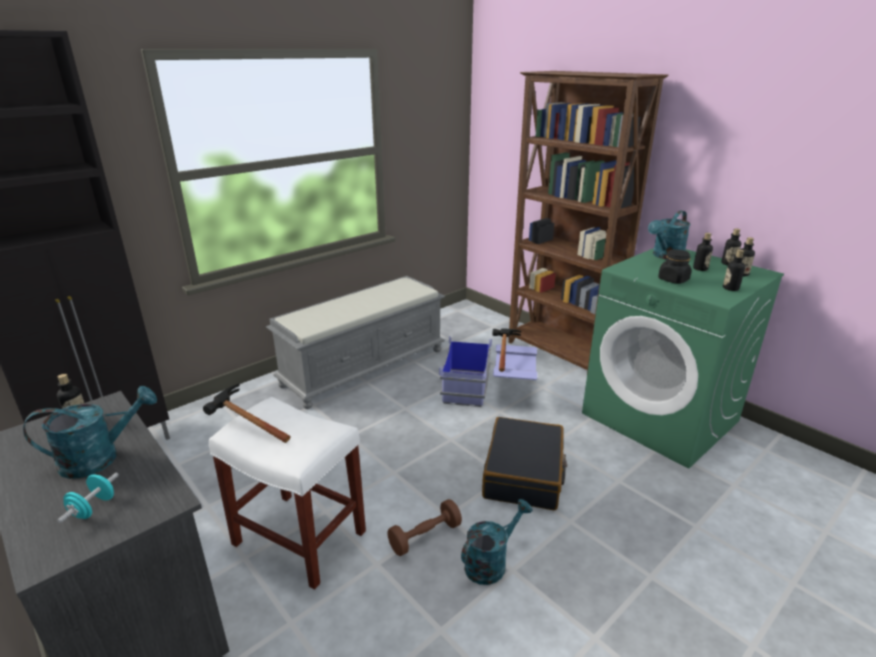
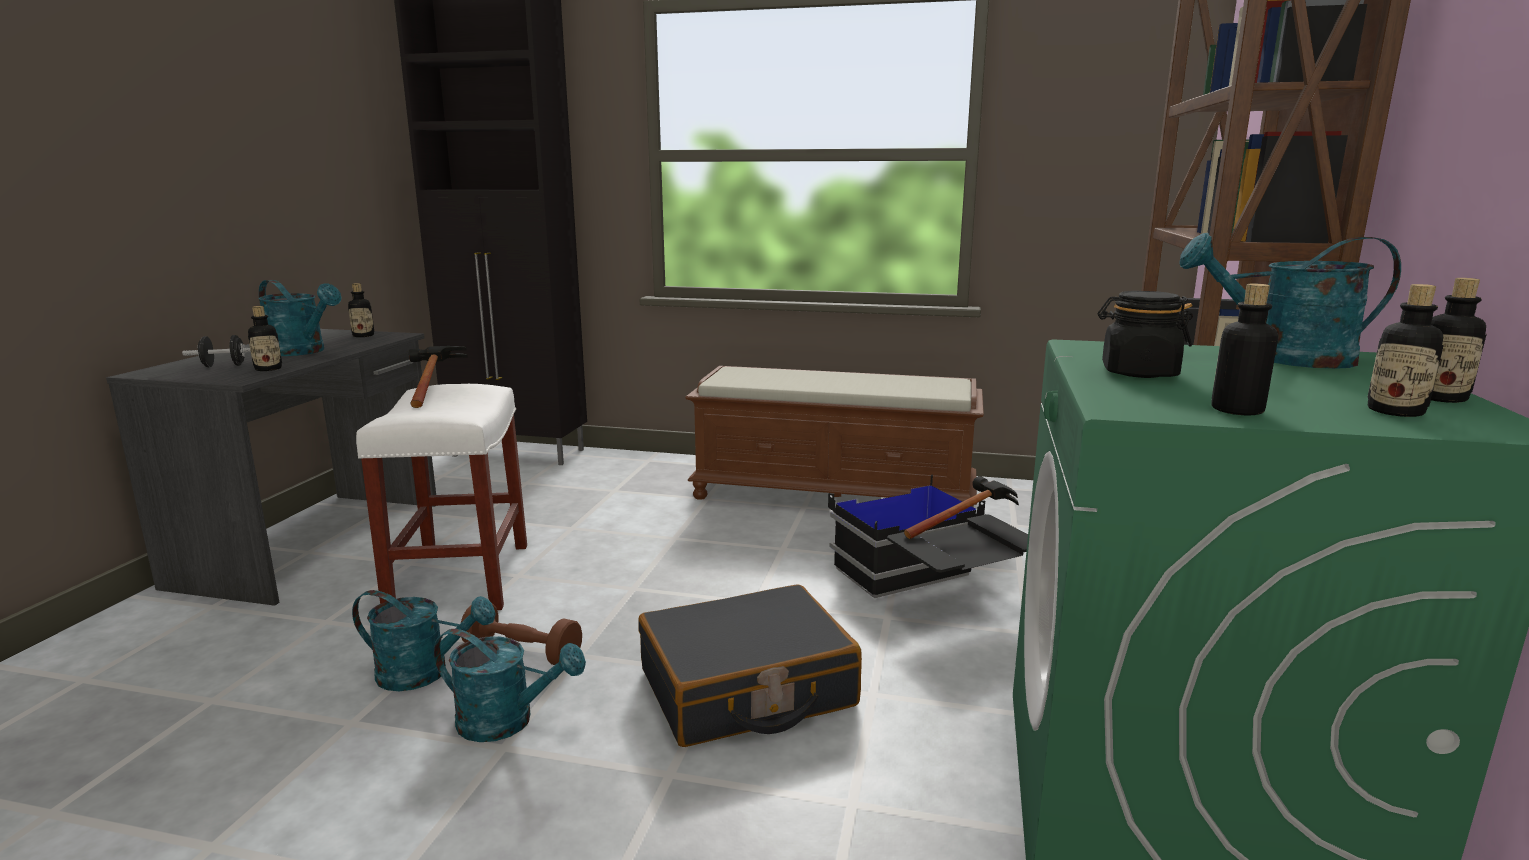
camera: 55 degrees right, 10 degrees down
turquoise dumbbell [57,473,119,523] -> black dumbbell [182,335,251,367]
grey bench [266,276,445,409] -> brown bench [685,366,984,507]
blue storage box [439,336,537,407] -> black storage box [828,474,1028,598]
bottle [693,233,713,271] -> bottle moved to [248,306,282,371]
none -> turquoise watering can [352,590,496,691]

